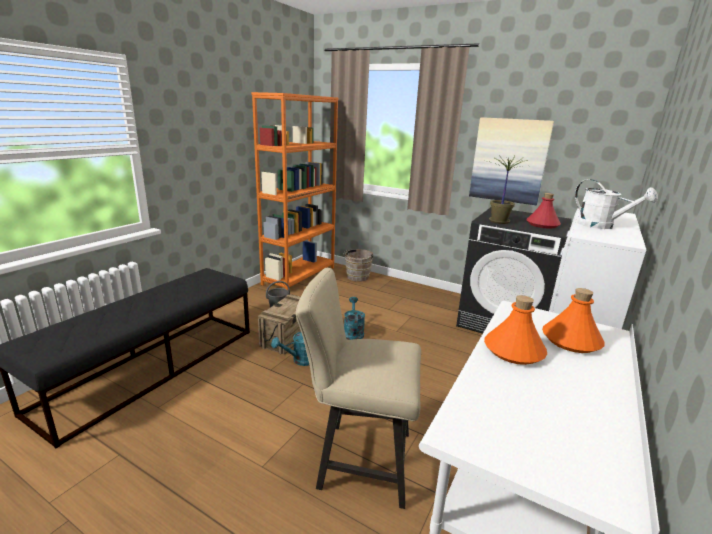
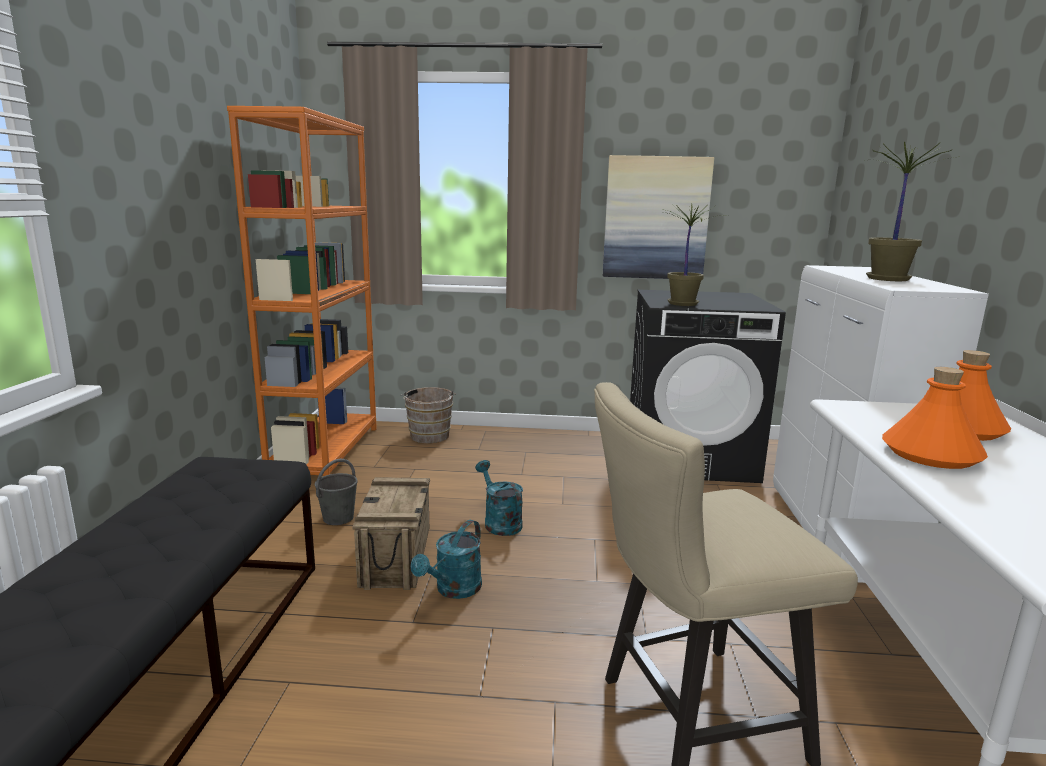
camera: 25 degrees left, 5 degrees down
red bottle [526,193,561,229] -> none
white watering can [575,179,658,229] -> potted plant [865,142,954,281]

